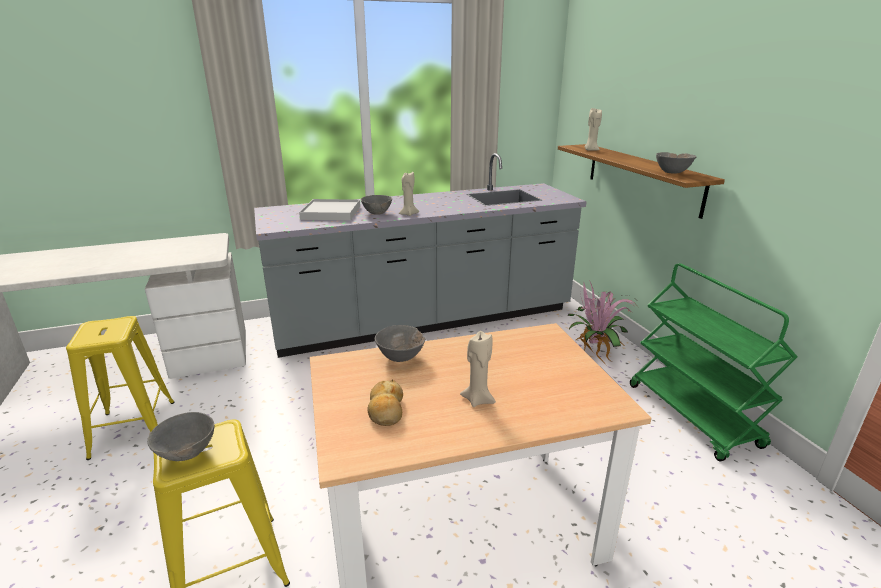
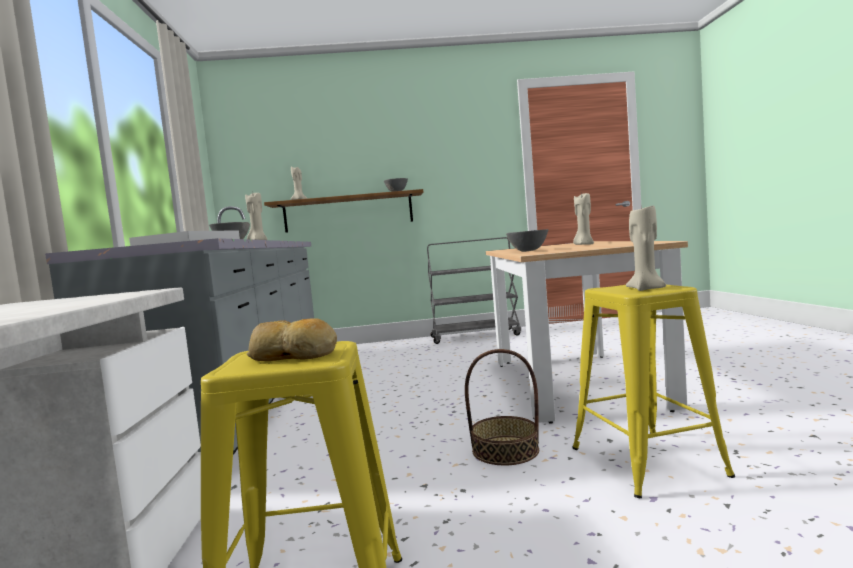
camera: 75 degrees left, 20 degrees down
grey bowl [147,412,214,461] -> beige candle [626,205,666,291]
bread [368,379,403,426] -> bread moved to [247,318,337,361]
potted plant [567,280,639,366] -> none
green cart [630,263,798,461] -> grey cart [427,237,521,344]
none -> basket [465,349,539,465]

